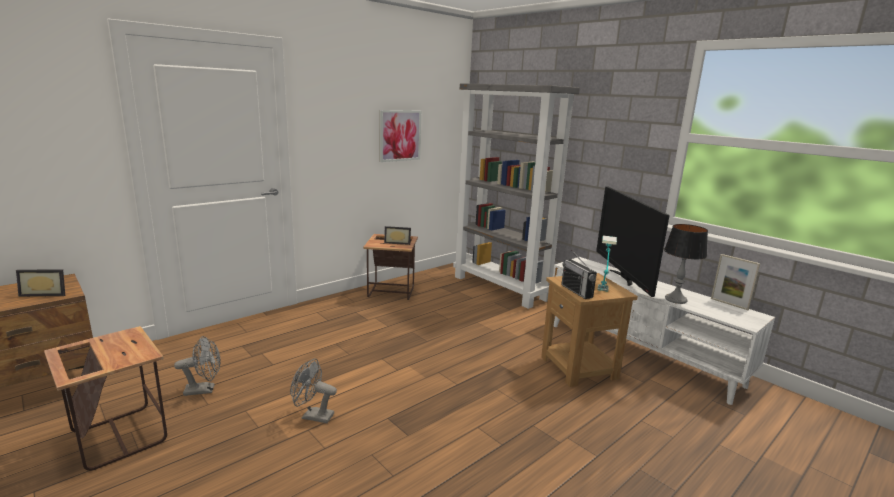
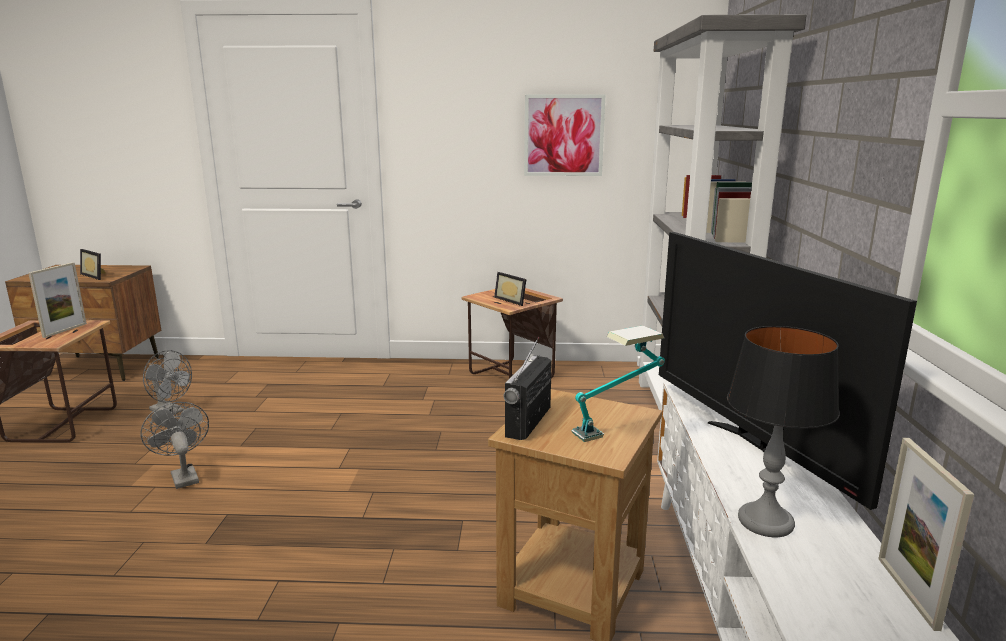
camera: 45 degrees right, 0 degrees up
television [596,186,670,297] -> television turned 60 degrees counterclockwise [659,232,917,510]
none -> picture frame [28,262,87,338]

